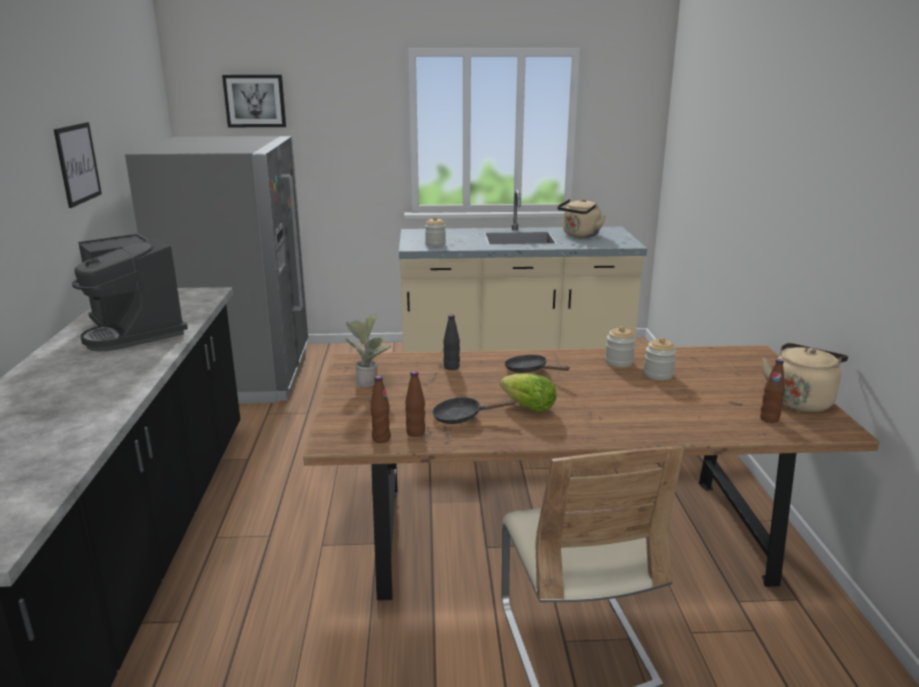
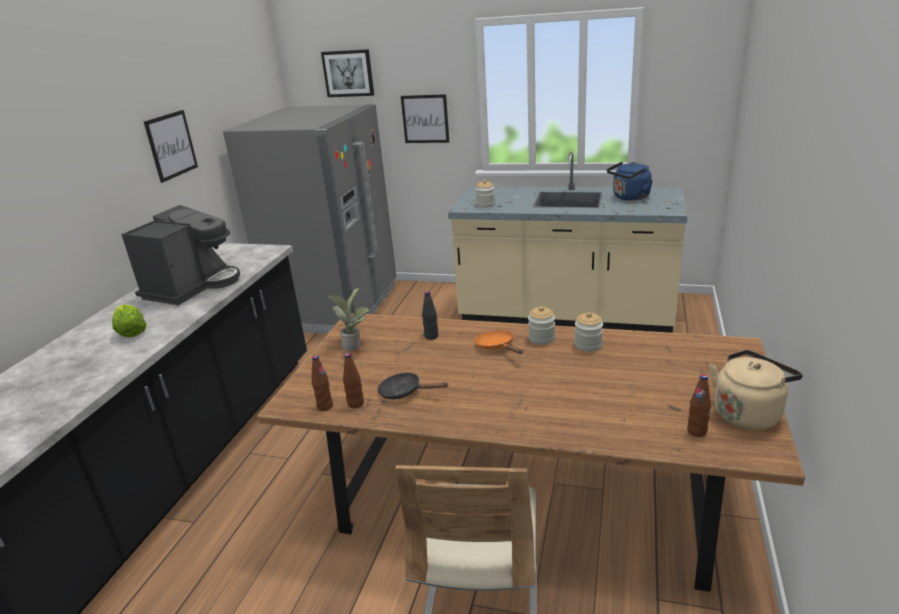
camera: 20 degrees right, 5 degrees up
coffee machine [72,233,188,352] -> coffee machine turned 135 degrees counterclockwise [121,205,240,305]
lettuce [500,374,556,412] -> lettuce moved to [112,304,147,337]
black frying pan [505,355,570,373] -> orange frying pan [475,331,523,354]
beige kettle [557,199,606,238] -> blue kettle [607,162,653,201]
jar [644,337,676,380] -> jar moved to [528,306,555,345]
none -> picture [401,94,449,143]

